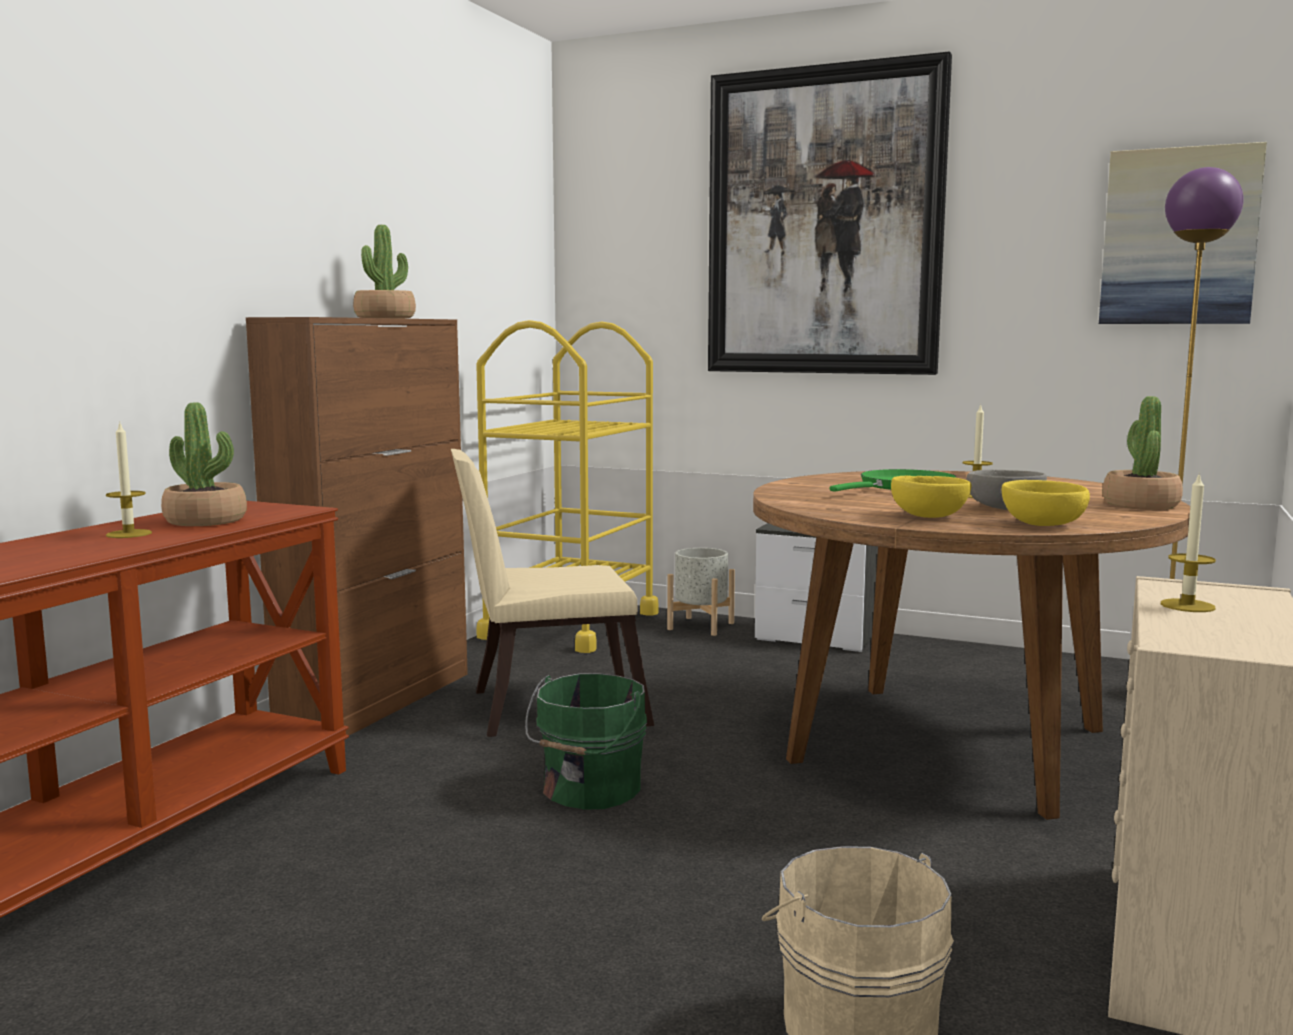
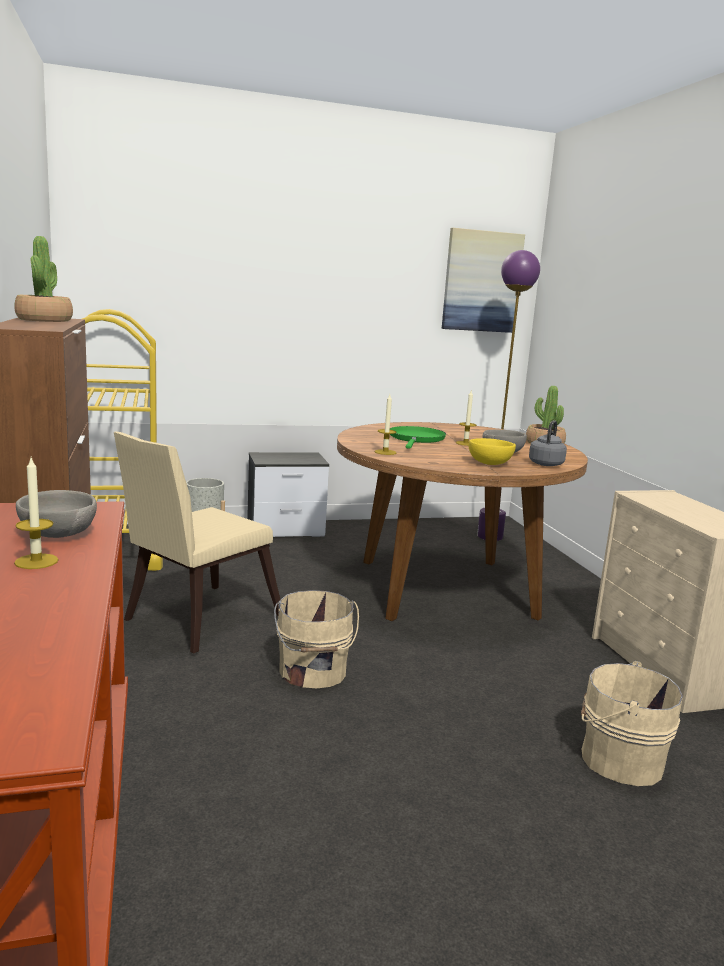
camera: 40 degrees left, 5 degrees up
potted plant [161,403,247,526] -> grey bowl [16,490,97,538]
green bucket [525,673,647,809] -> beige bucket [274,590,359,688]
picture [708,52,952,375] -> none
yellow bowl [1002,480,1090,526] -> grey kettle [529,420,567,466]
candle [1161,472,1216,612] -> candle moved to [375,394,396,455]

